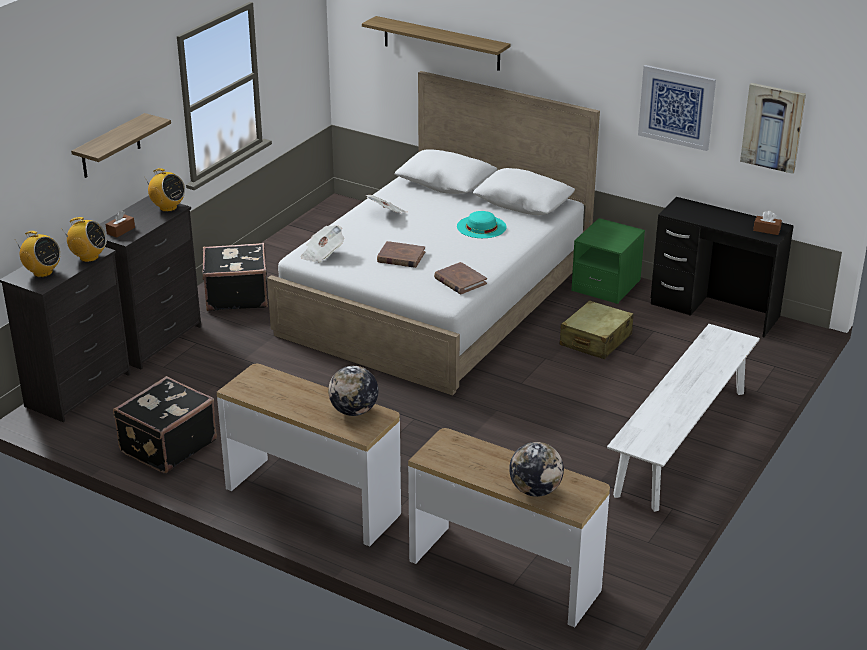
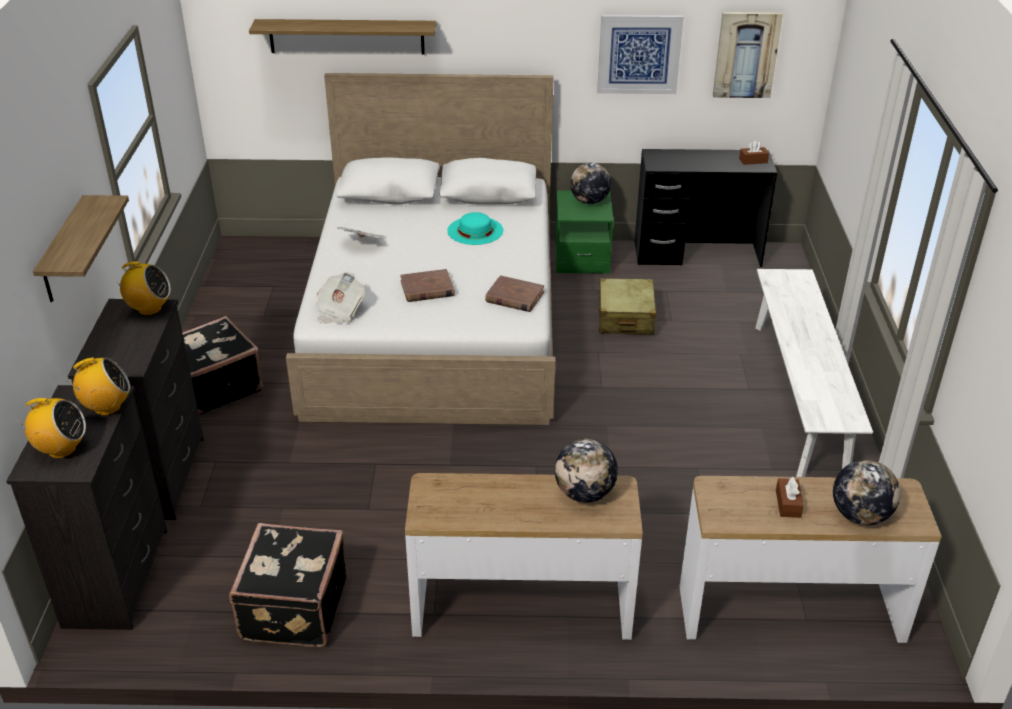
camera: 30 degrees left, 5 degrees up
brown tissue box [106,211,135,238] -> brown tissue box moved to [776,477,804,518]
none -> globe [570,163,611,204]

